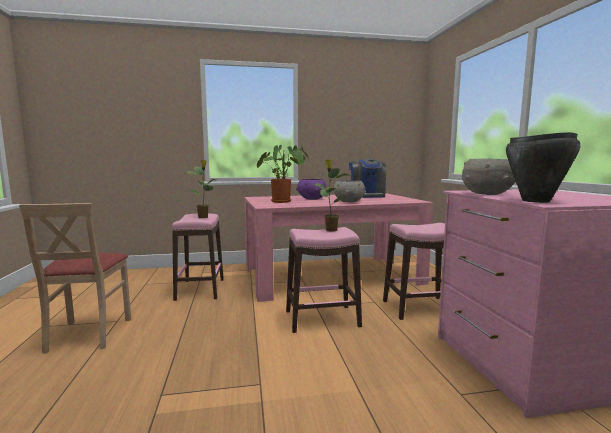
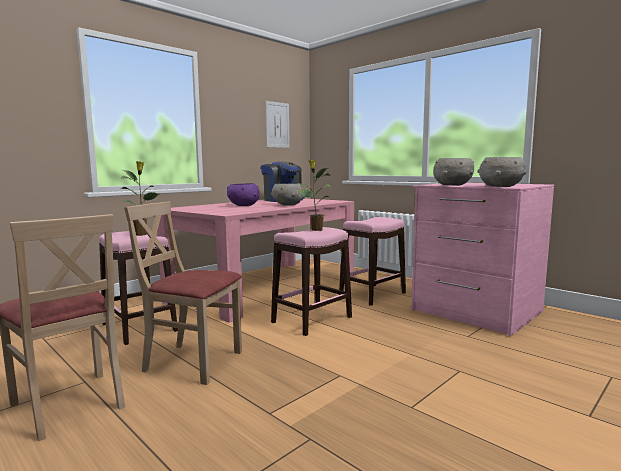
camera: 35 degrees left, 0 degrees up
potted plant [257,145,309,203] -> none
black cooking pot [506,132,580,203] -> grey bowl [477,157,527,187]
none -> beige chair [124,201,242,385]
none -> picture [265,101,290,148]

